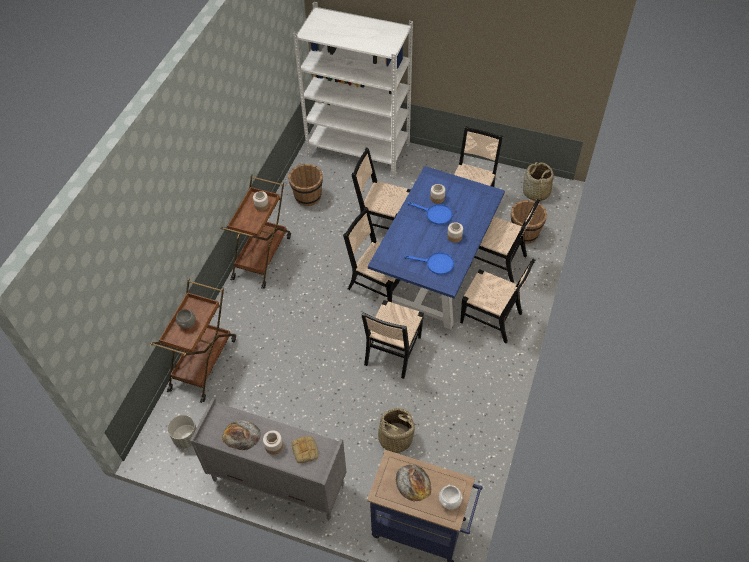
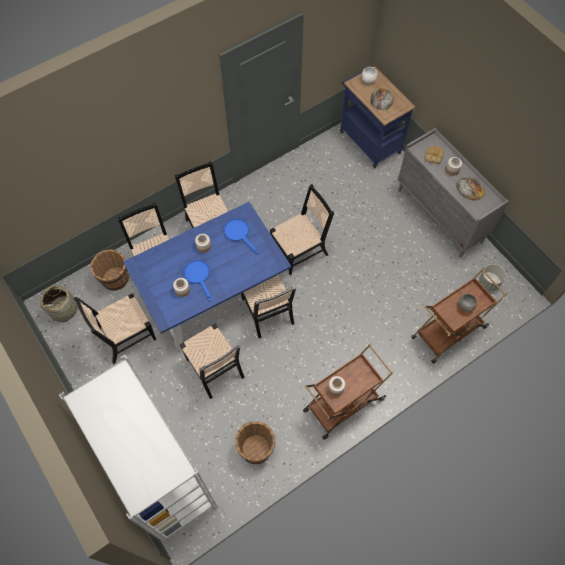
camera: 145 degrees left, 10 degrees up
basket [374,408,418,453] -> none

